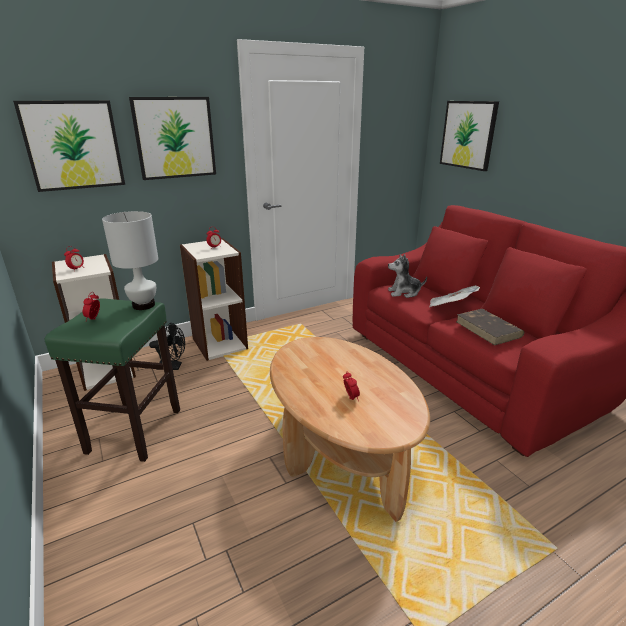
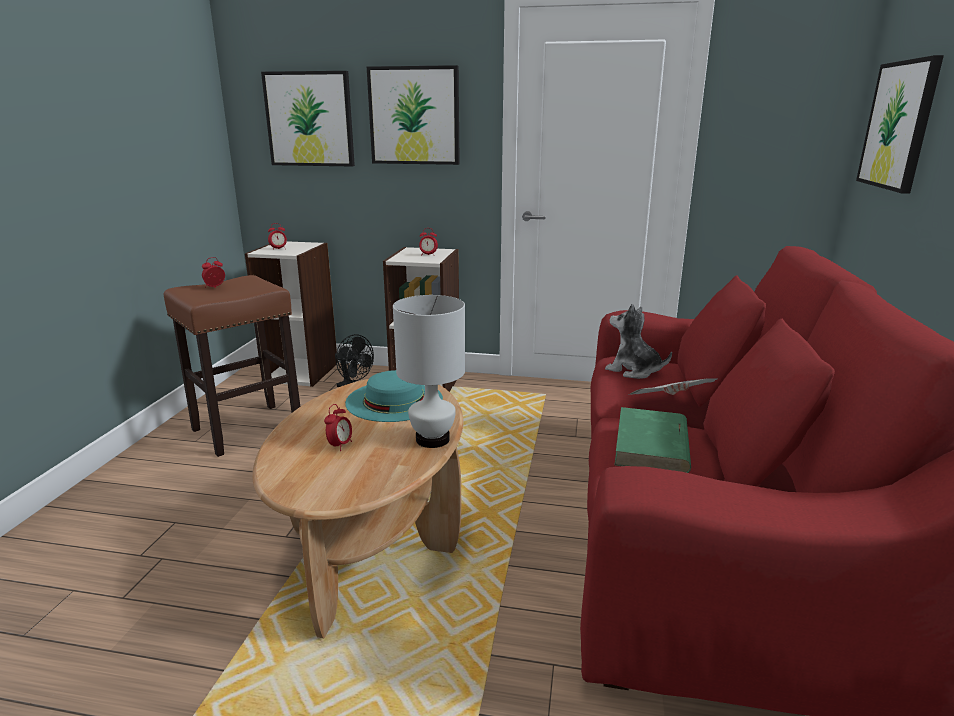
camera: 40 degrees right, 5 degrees down
green stool [45,298,180,462] -> brown stool [164,275,300,457]
white table lamp [102,211,158,310] -> white table lamp moved to [393,295,465,448]
brown book [456,309,524,345] -> green book [614,407,691,473]
none -> turquoise hat [345,370,443,422]

